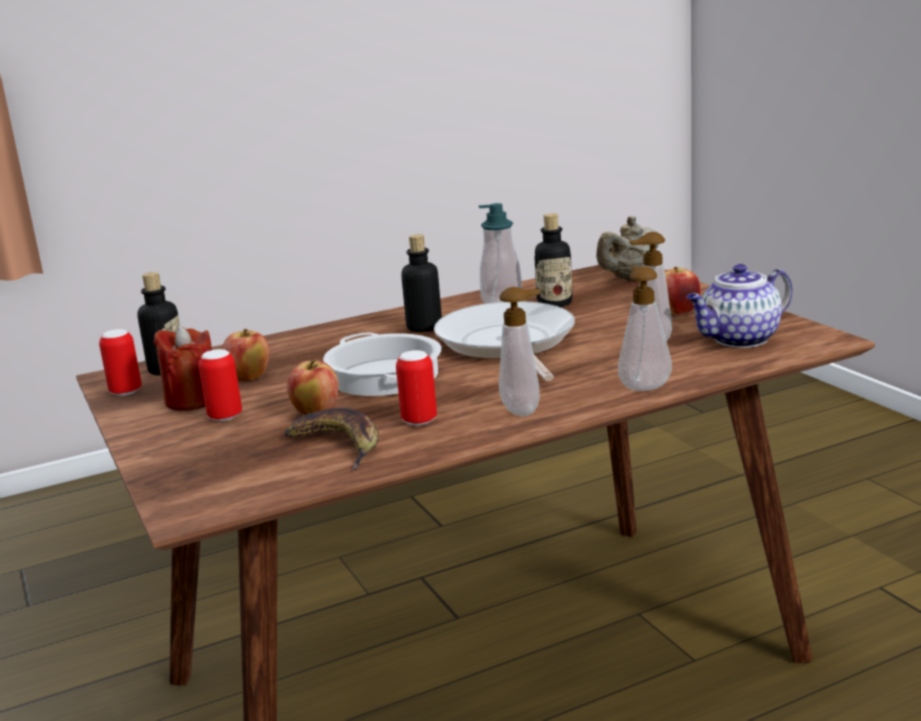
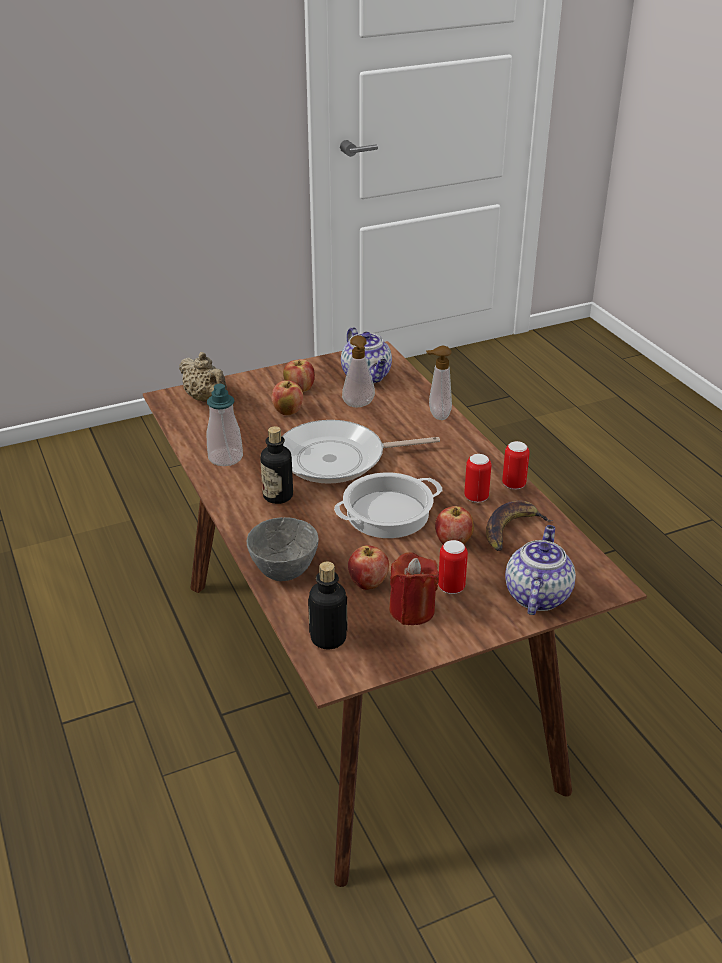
camera: 90 degrees left, 15 degrees up
can [99,329,142,396] -> can moved to [502,441,530,490]
soap dispenser [499,287,540,416] -> none
bottle [534,214,572,307] -> none
none -> grey bowl [247,517,319,581]
none -> apple [272,380,303,415]
none -> teapot [505,525,576,615]

